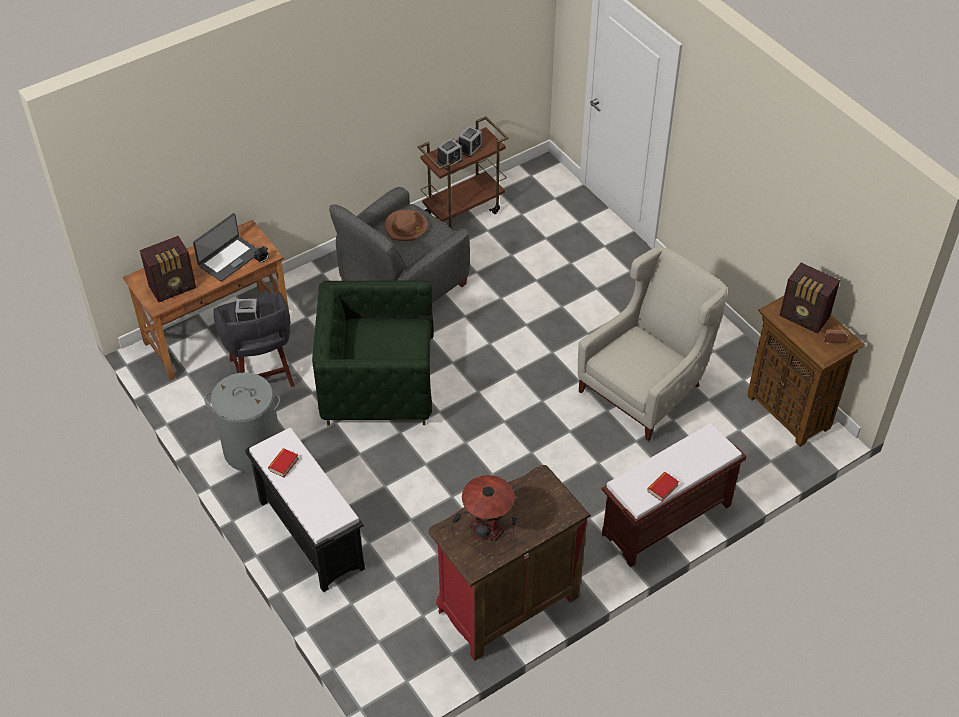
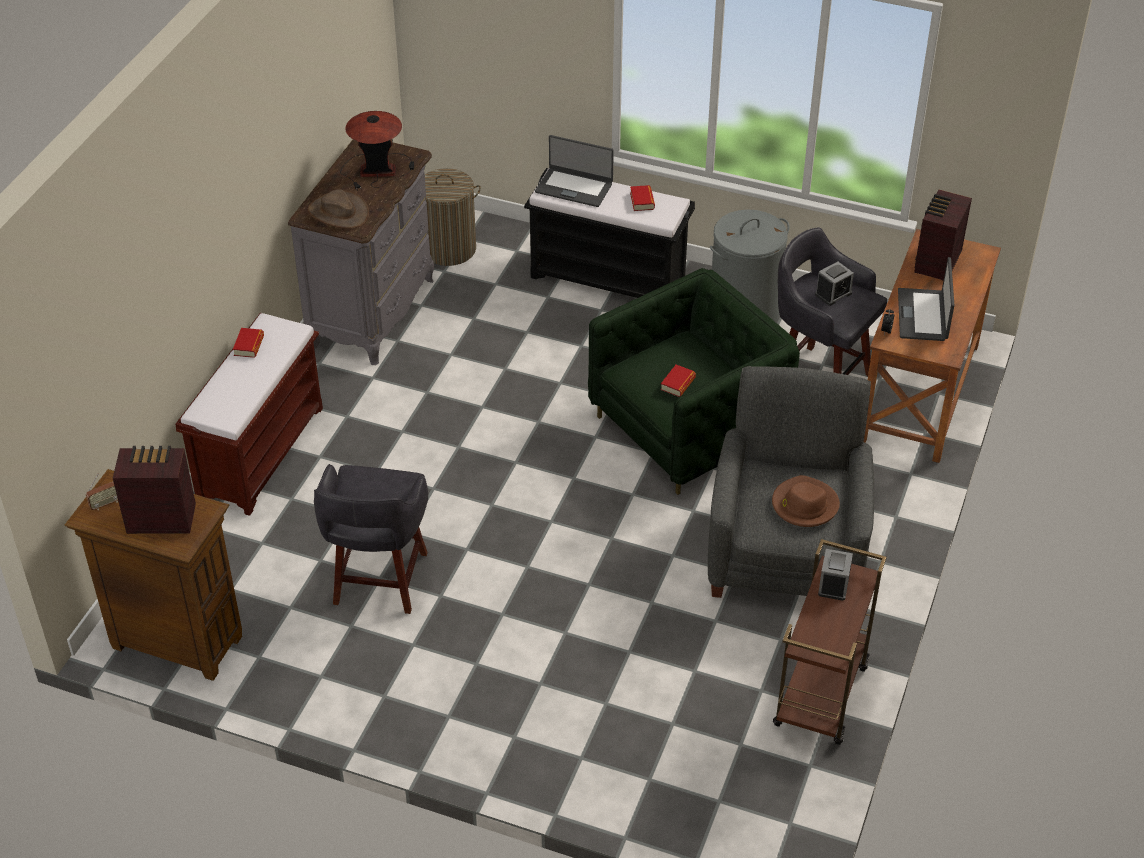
camera: 145 degrees right, 5 degrees down
red dresser [428,465,591,661] -> grey dresser [288,139,434,365]
alarm clock [458,126,482,157] -> none
beige armchair [578,247,727,441] -> grey stool [314,464,428,614]
none -> brown hat [308,189,369,229]
none -> laundry basket [425,168,481,266]
none -> laptop [535,135,614,207]
none -> book [661,365,696,397]

